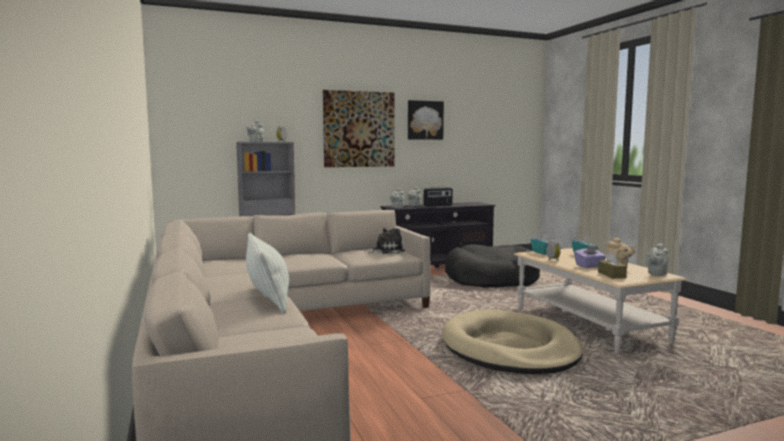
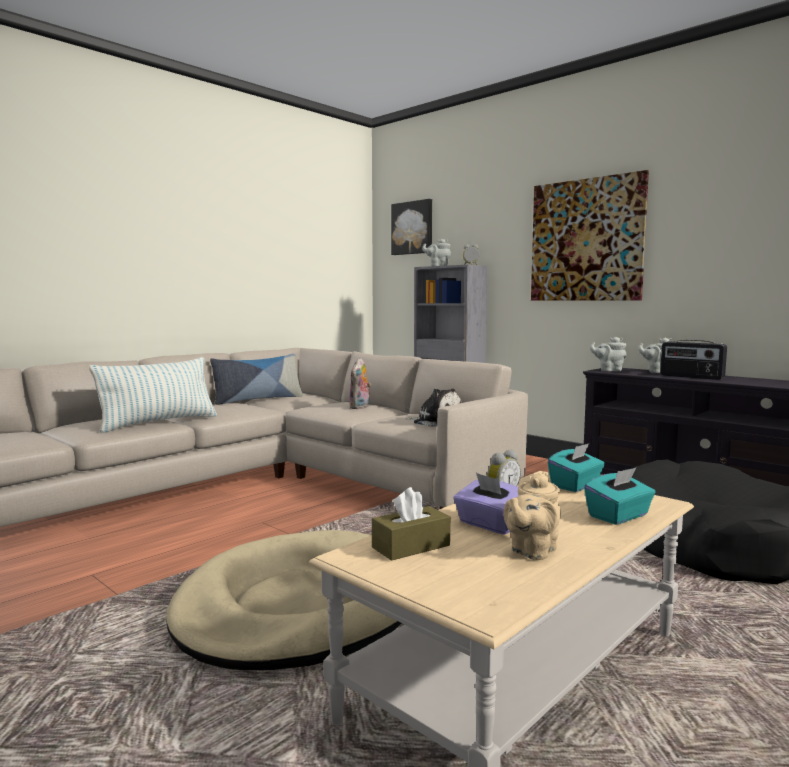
camera: 65 degrees right, 0 degrees up
picture [408,100,444,140] -> picture moved to [391,199,432,255]
grey teapot [645,244,669,276] -> none
none -> pillow [210,354,303,405]
none -> plush toy [349,358,371,409]

